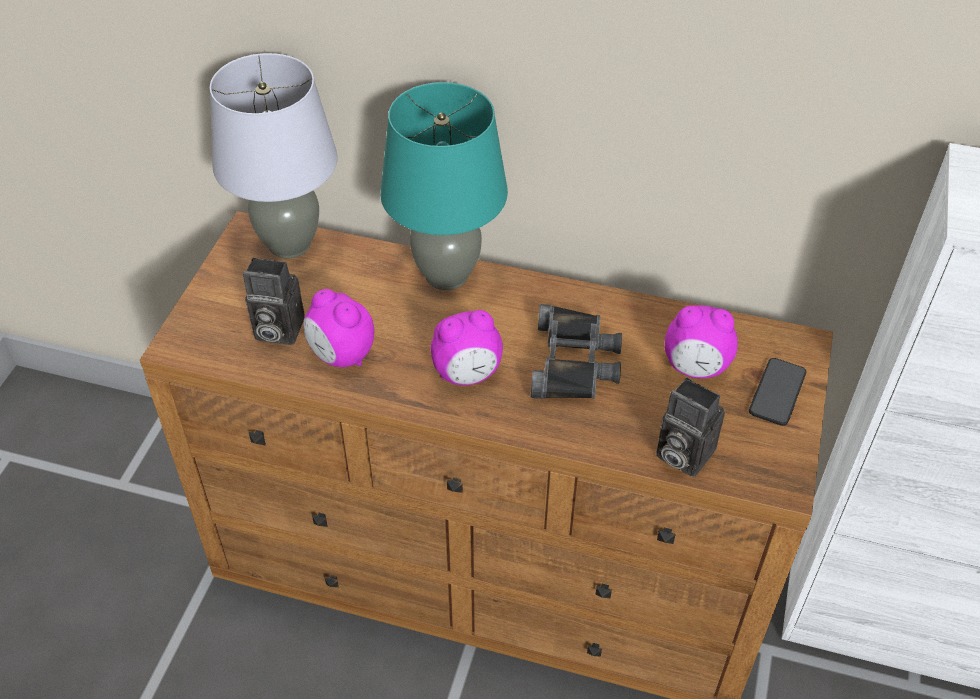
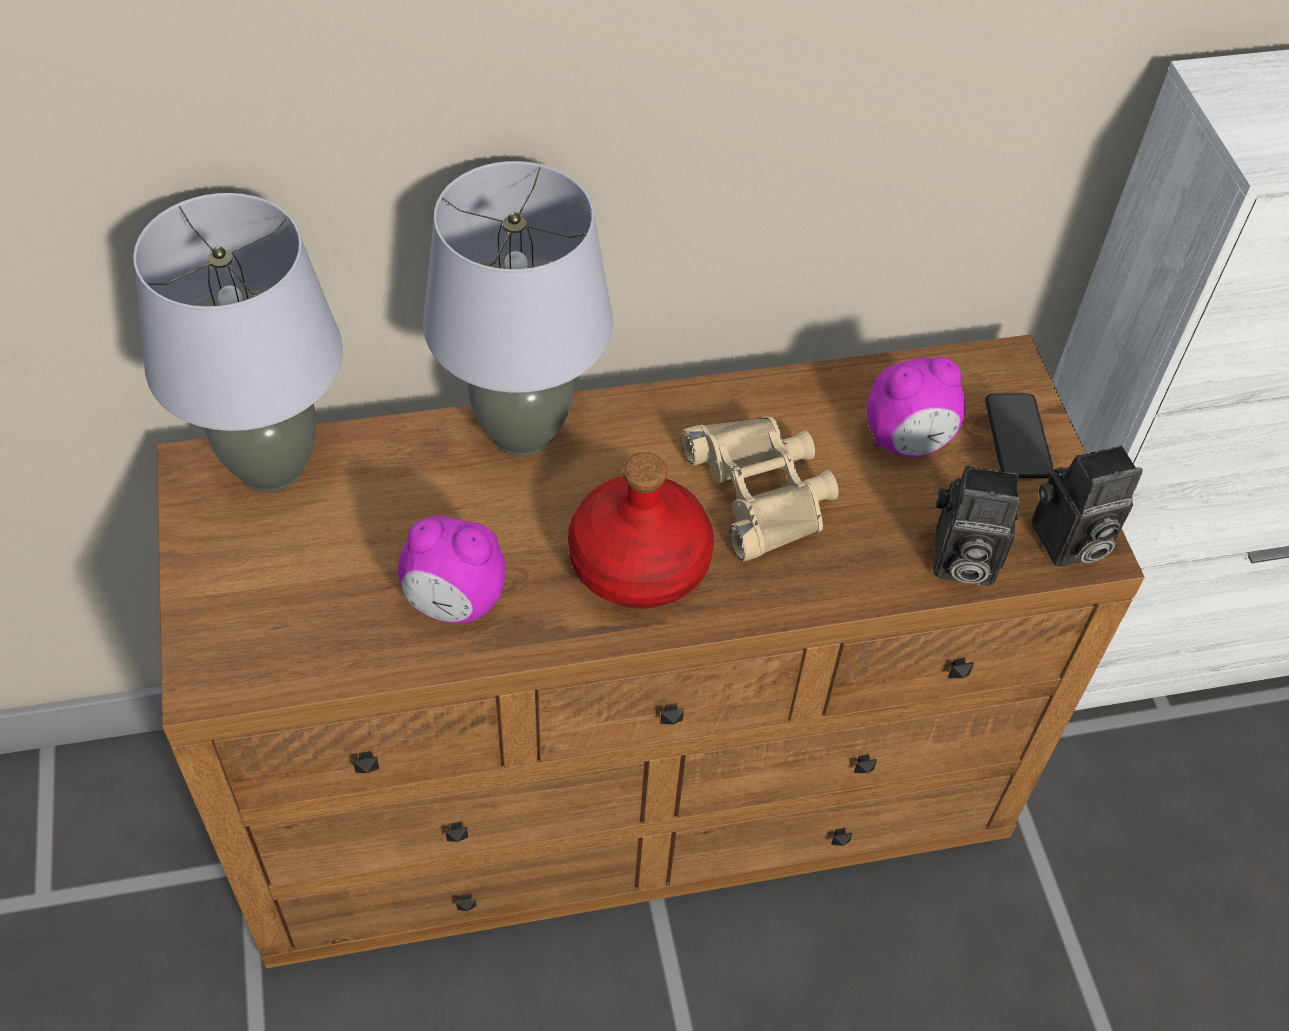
camera: 30 degrees left, 5 degrees up
camera [243,258,305,345] -> camera moved to [1032,445,1143,567]
turquoise table lamp [380,82,508,290] -> grey table lamp [423,161,613,456]
alarm clock [431,310,503,385] -> red bottle [568,452,714,609]
black binoculars [531,304,622,399] -> beige binoculars [681,417,839,561]

